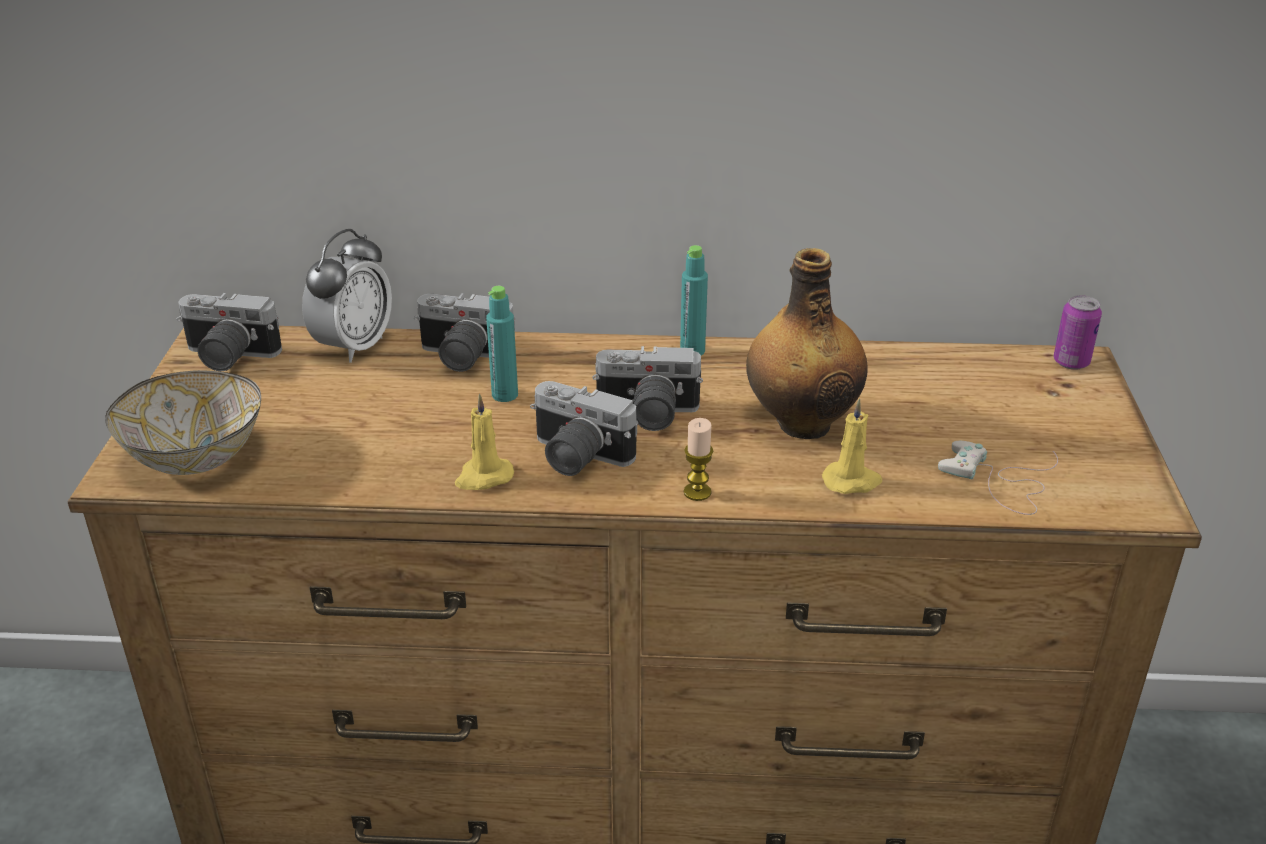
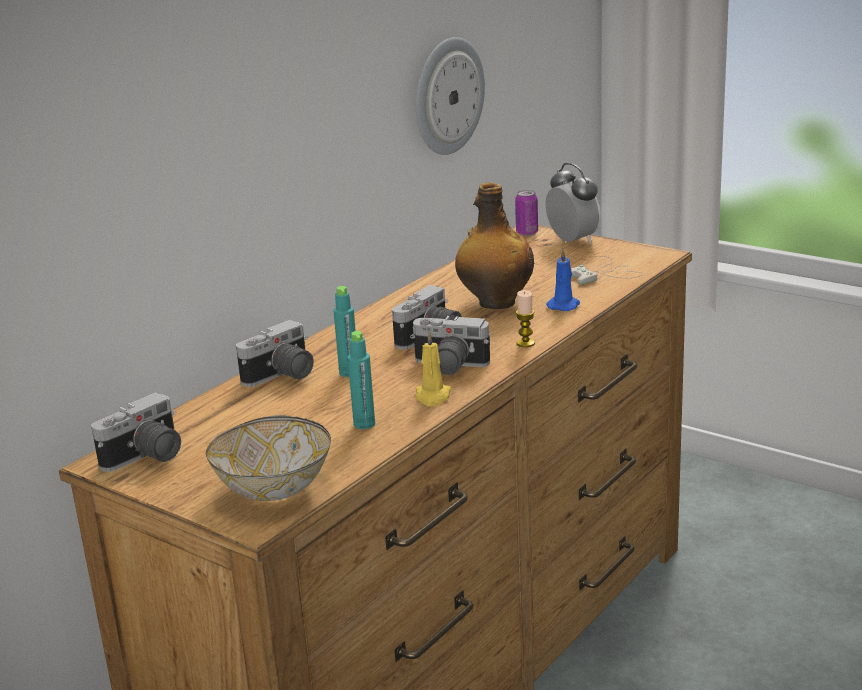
camera: 55 degrees left, 10 degrees down
alarm clock [302,229,392,363] -> alarm clock moved to [546,163,601,244]
camera [530,381,638,476] -> camera turned 45 degrees clockwise [410,316,490,375]
turquoise bottle [680,245,708,355] -> turquoise bottle moved to [348,331,375,429]
yellow candle [822,398,882,494] -> blue candle [546,248,580,311]
none -> wall clock [416,37,485,155]

